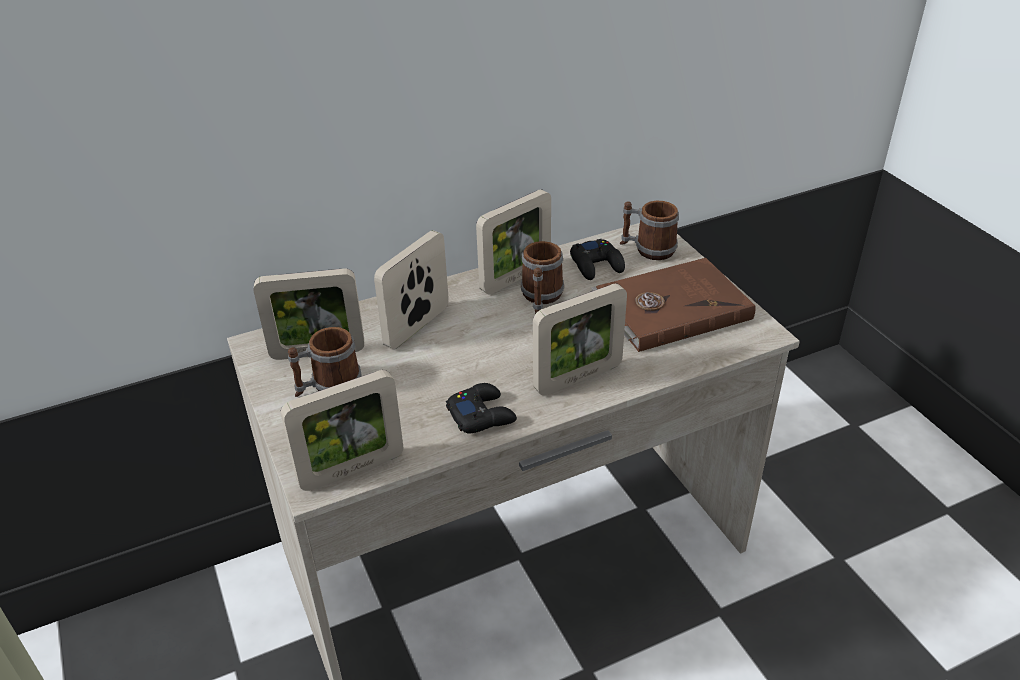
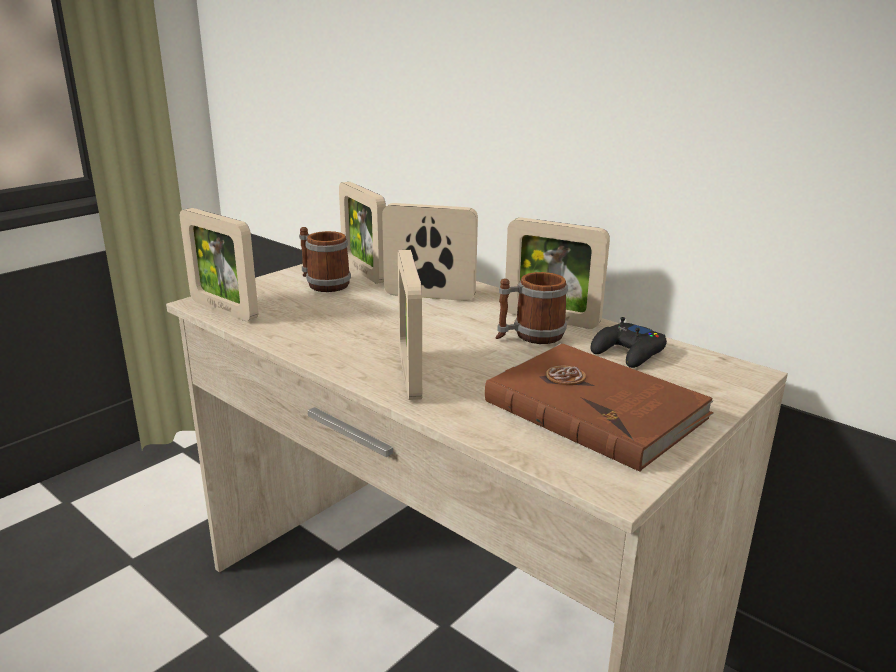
camera: 65 degrees right, 15 degrees down
black game controller [446,383,517,433] -> none
picture frame [533,283,627,395] -> picture frame turned 45 degrees clockwise [398,250,422,400]
mug [620,201,679,260] -> none

